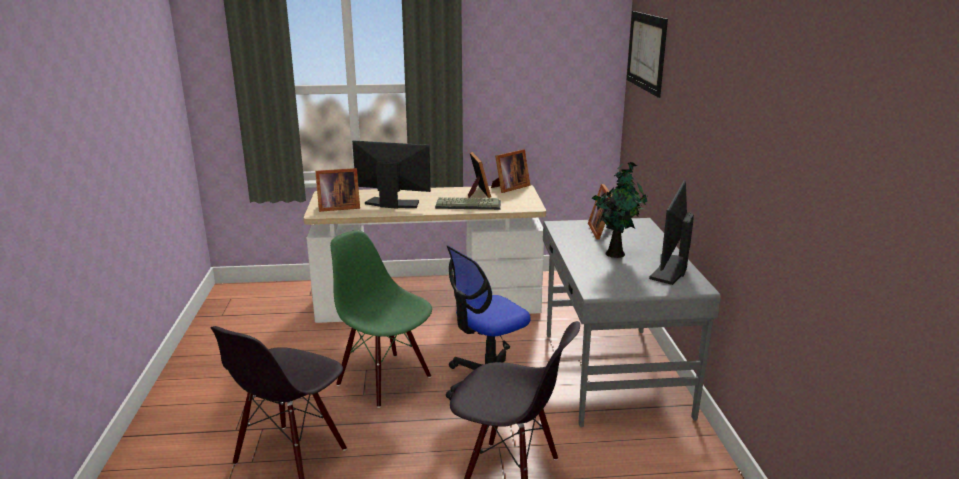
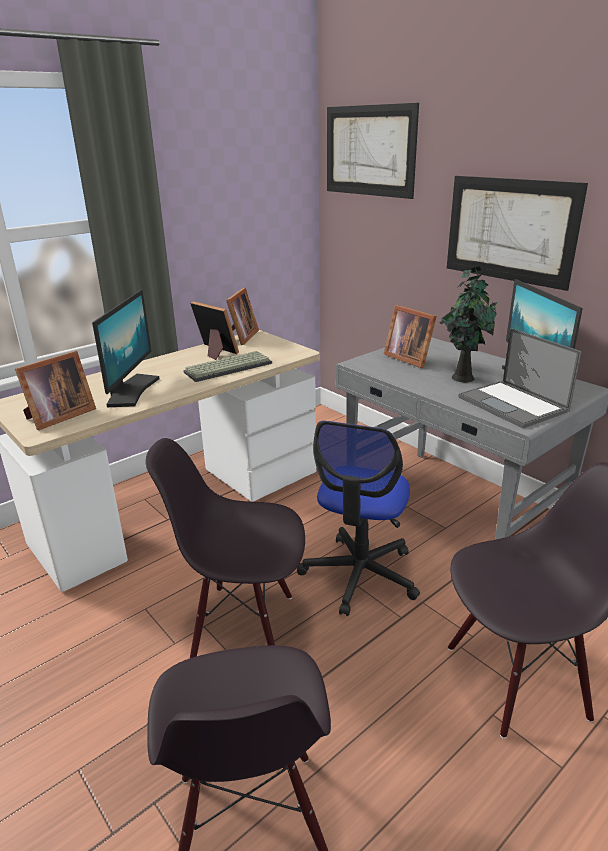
camera: 35 degrees left, 5 degrees up
green chair [330,230,432,408] -> black chair [145,438,305,658]
monitor [352,141,431,209] -> monitor turned 120 degrees clockwise [92,289,160,407]
none -> picture [447,176,588,291]
none -> laptop [458,328,582,428]

